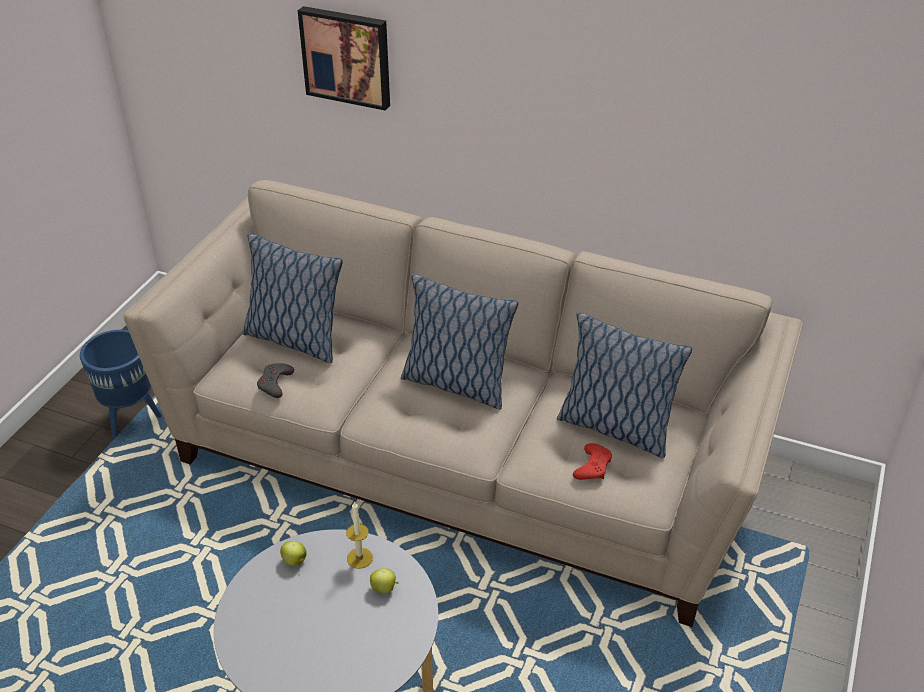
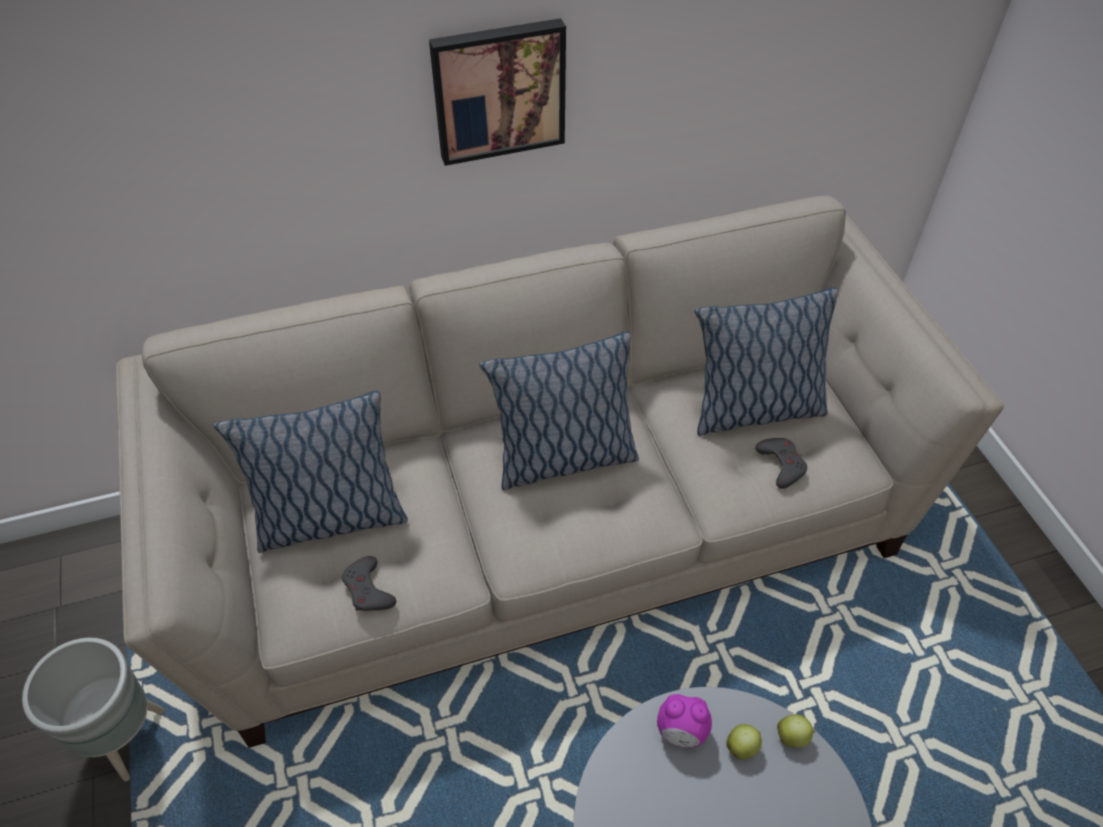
camera: 40 degrees left, 10 degrees up
blue planter [80,330,161,438] -> grey planter [22,638,164,781]
apple [280,541,307,566] -> apple moved to [777,714,815,748]
picture [298,6,390,111] -> picture moved to [429,18,566,166]
candle [346,501,373,569] -> alarm clock [657,694,712,747]
red game controller [573,443,612,480] -> grey game controller [755,438,807,489]

